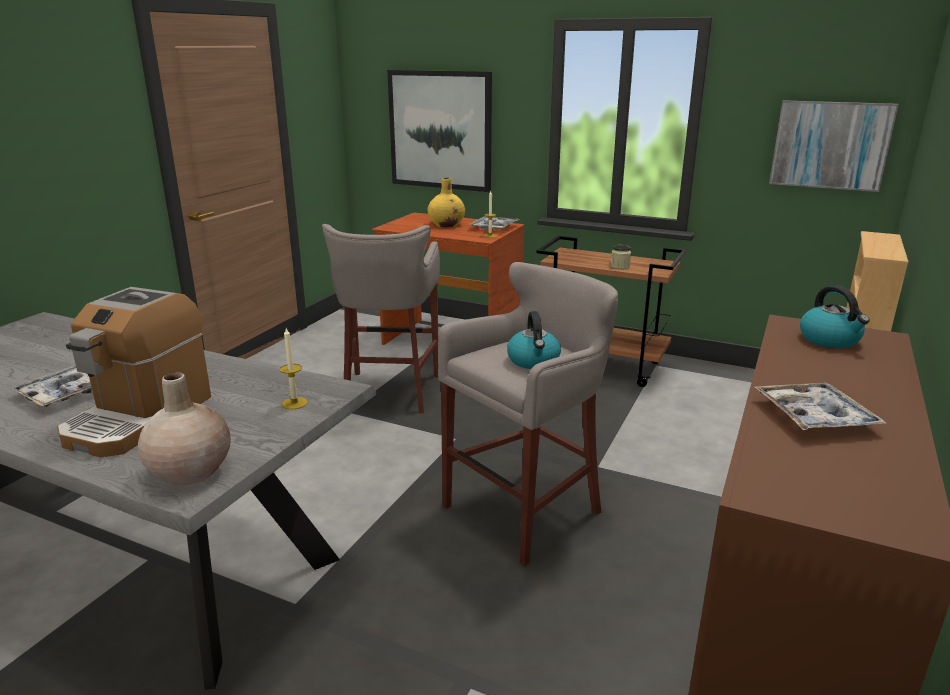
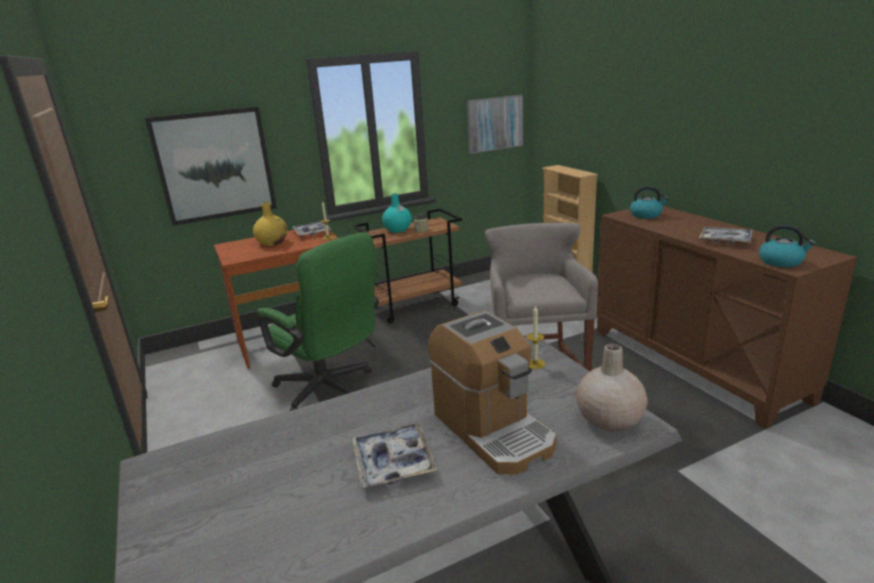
camera: 50 degrees left, 0 degrees up
grey stool [322,224,440,414] -> green office chair [257,232,379,411]
kettle [507,311,561,369] -> kettle moved to [759,224,816,267]
none -> turquoise vase [382,194,412,233]

